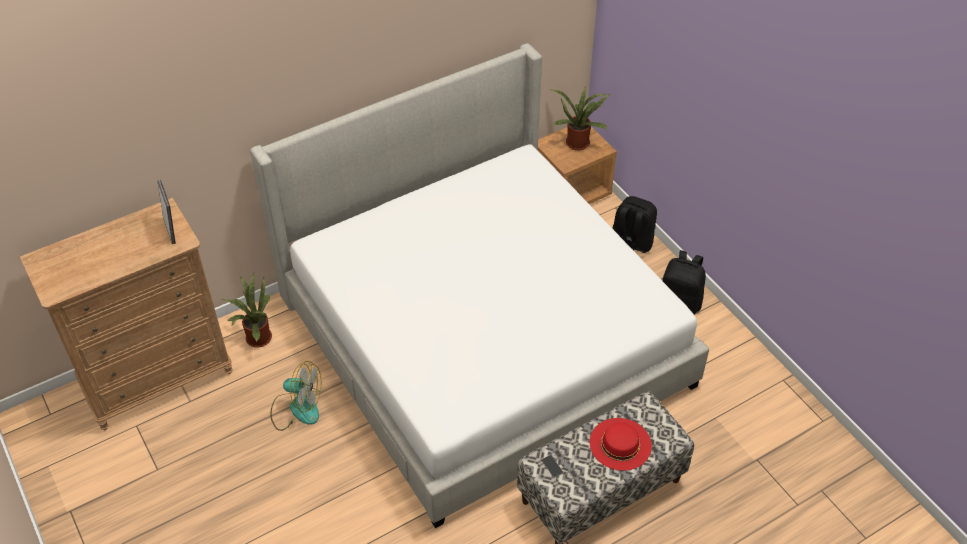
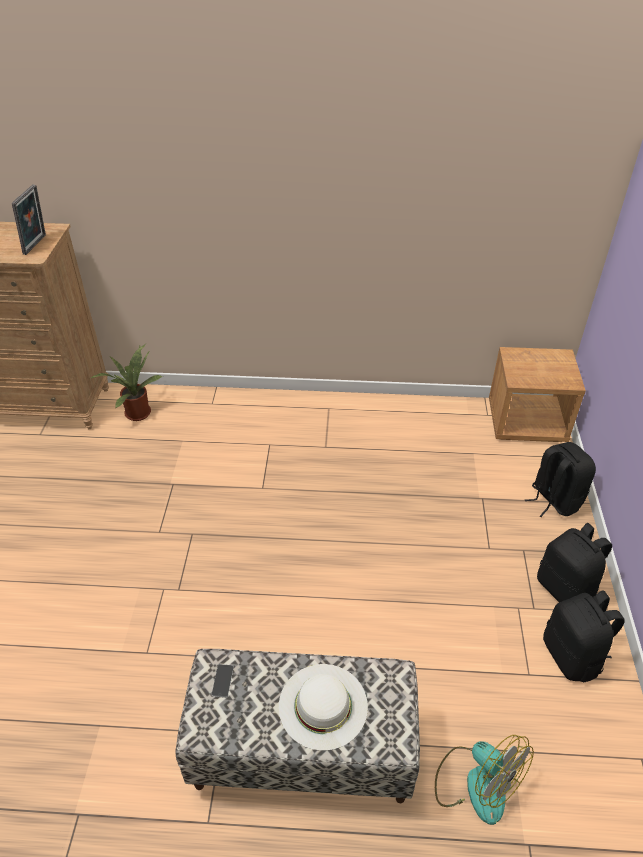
camera: 35 degrees right, 5 degrees down
bed [250,43,709,528] -> none
fan [270,361,321,431] -> fan moved to [435,735,534,825]
potted plant [550,86,611,150] -> none
red hat [590,418,652,471] -> white hat [279,664,368,751]
none -> black backpack [543,590,625,682]

